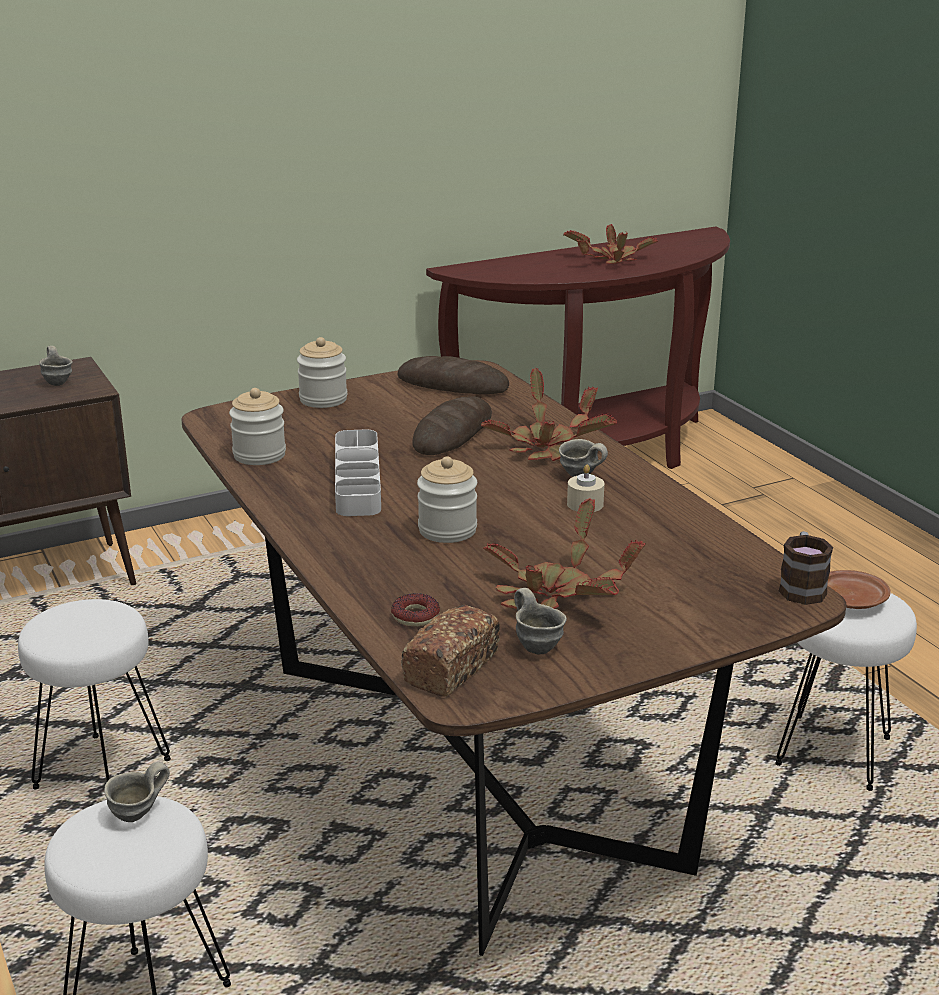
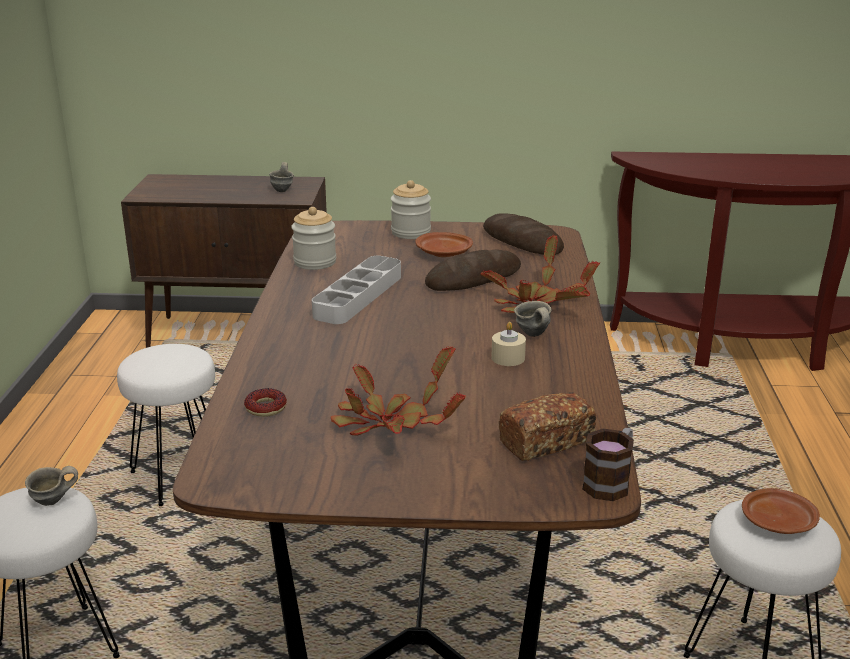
camera: 30 degrees right, 0 degrees up
bread [401,605,500,697] -> bread moved to [499,392,596,461]
jar [417,456,477,543] -> none
grey mug [514,588,567,654] -> none
potted plant [563,224,658,264] -> none
none -> brown plate [416,232,473,257]

